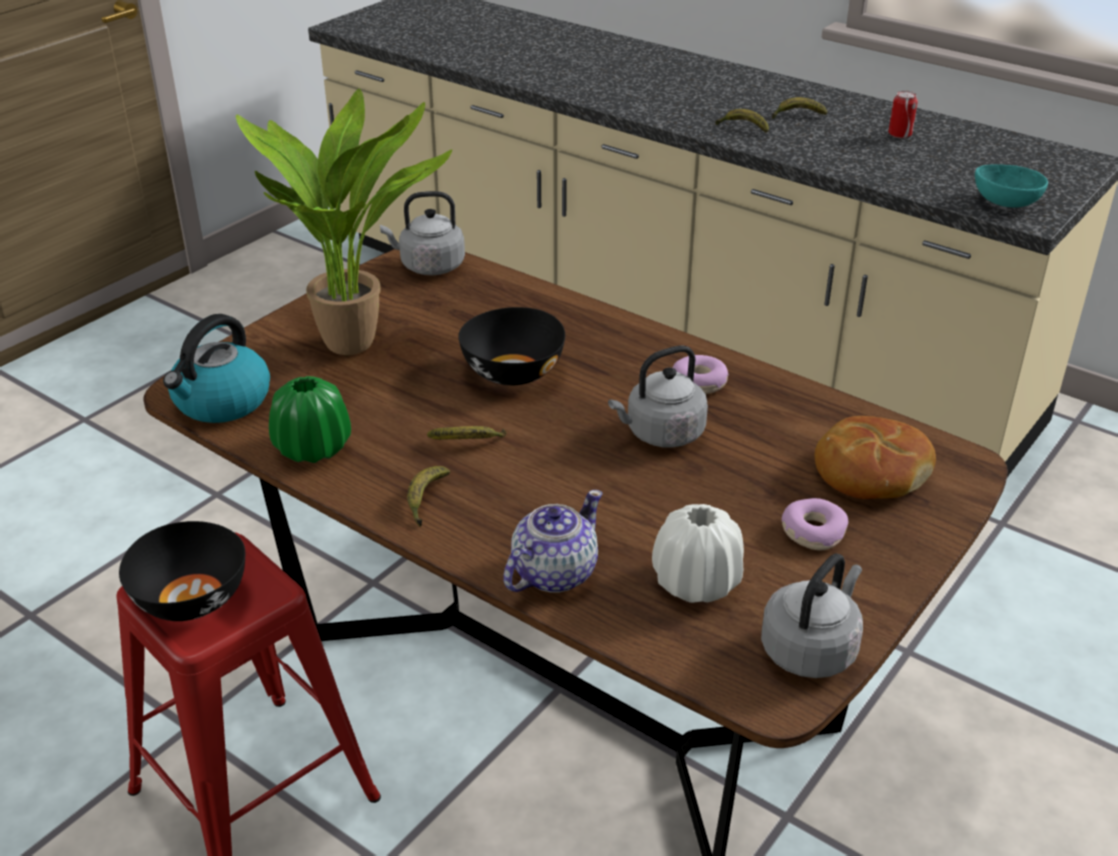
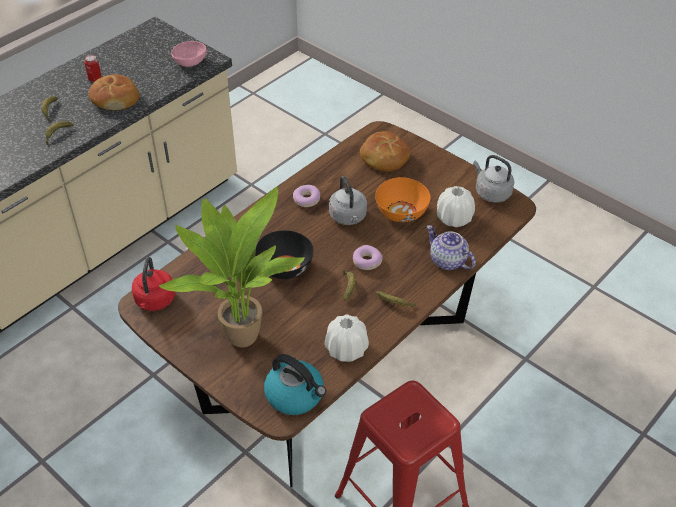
camera: 85 degrees left, 10 degrees up
black bowl [119,521,245,621] -> none
green vase [269,376,351,463] -> white vase [325,314,369,362]
grey kettle [380,191,465,275] -> red kettle [132,257,175,311]
donut [782,498,848,550] -> donut moved to [353,245,383,270]
turquoise bowl [975,164,1048,208] -> pink bowl [171,41,207,67]
none -> bread [89,74,140,110]
none -> orange bowl [375,177,431,222]

